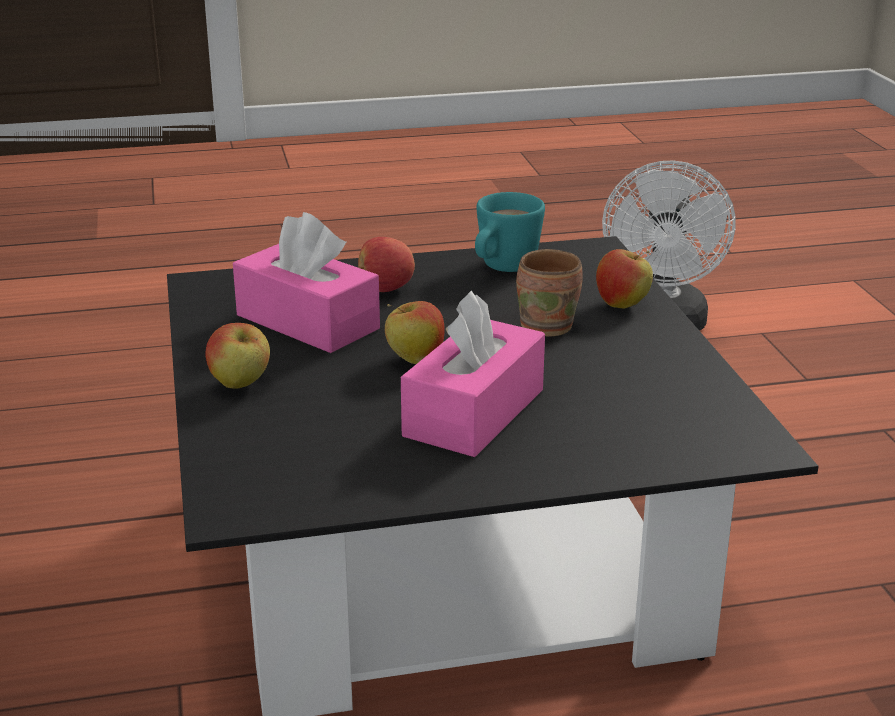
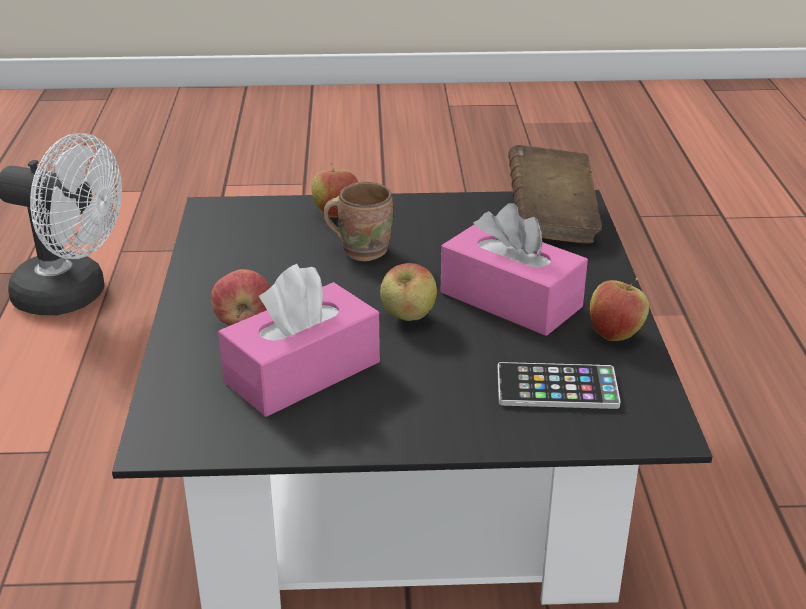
camera: 80 degrees left, 5 degrees up
apple [206,323,270,389] -> apple moved to [590,278,649,341]
turquoise mug [475,192,545,272] -> none
none -> phone [497,362,621,409]
none -> brown book [508,145,602,244]

